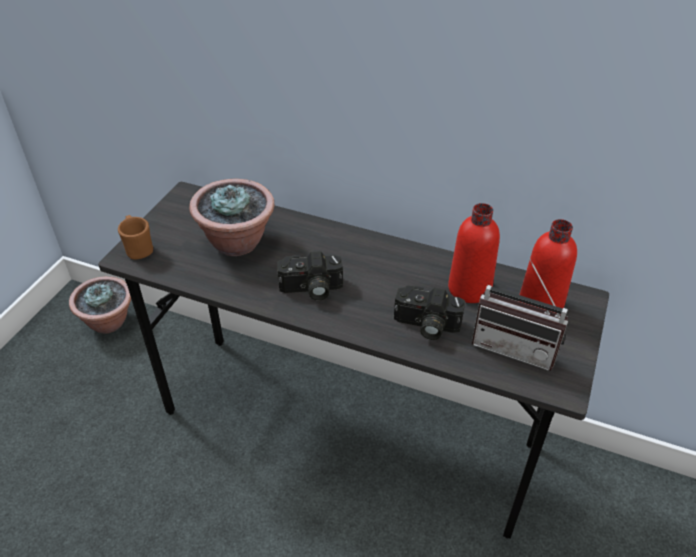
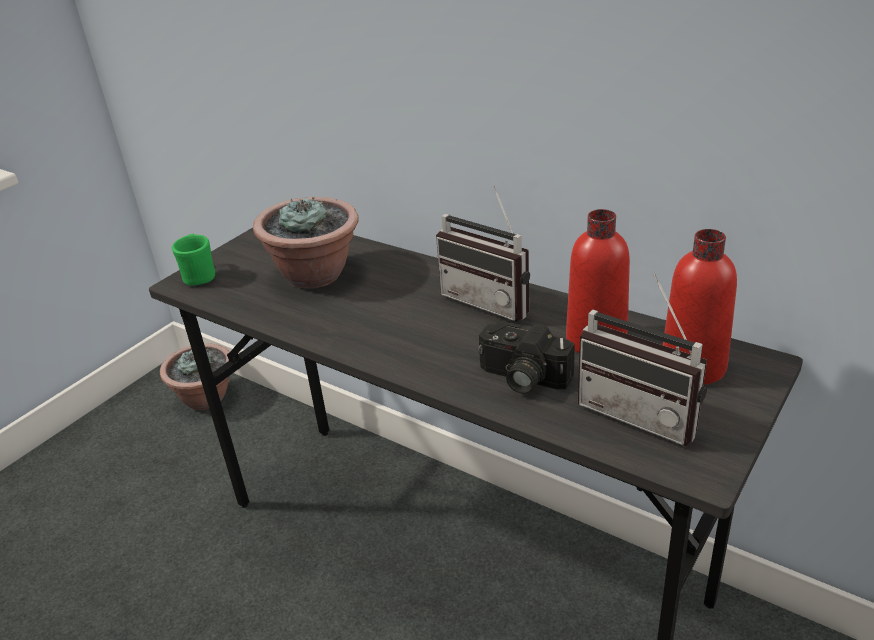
camera: 15 degrees right, 10 degrees down
brown mug [118,215,153,259] -> green mug [172,234,215,286]
camera [277,251,343,301] -> none
none -> radio [436,185,530,322]

